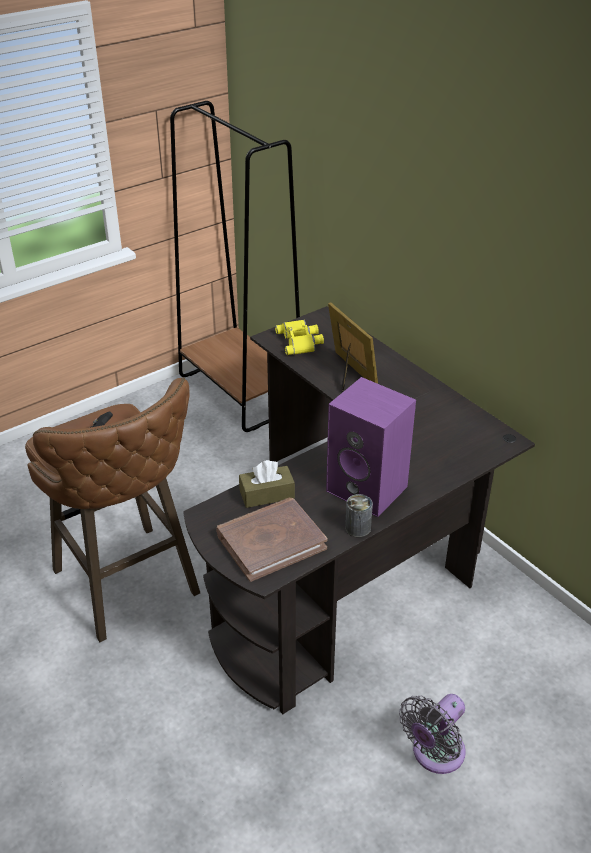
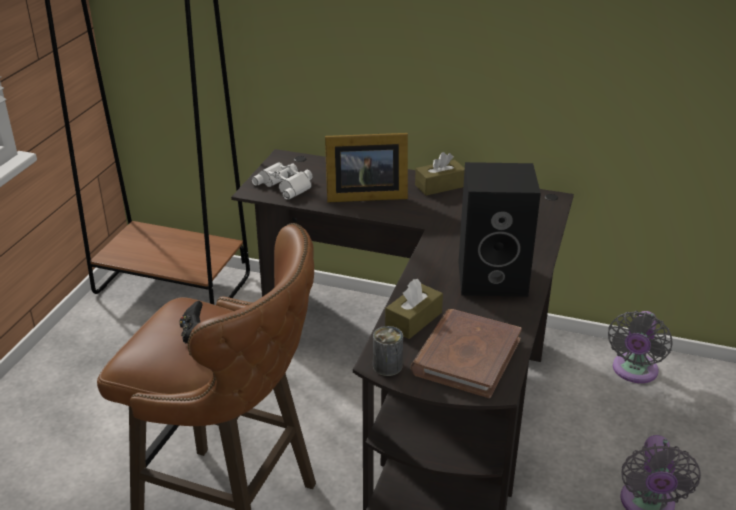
camera: 35 degrees left, 5 degrees down
yellow binoculars [275,320,324,355] -> white binoculars [251,162,312,200]
purple speaker [326,377,416,517] -> black speaker [458,162,541,297]
picture frame [328,302,378,392] -> picture frame turned 150 degrees clockwise [325,133,408,203]
can [345,494,373,537] -> can moved to [373,326,403,376]
none -> brown tissue box [415,152,465,196]
none -> grey fan [608,311,673,383]

